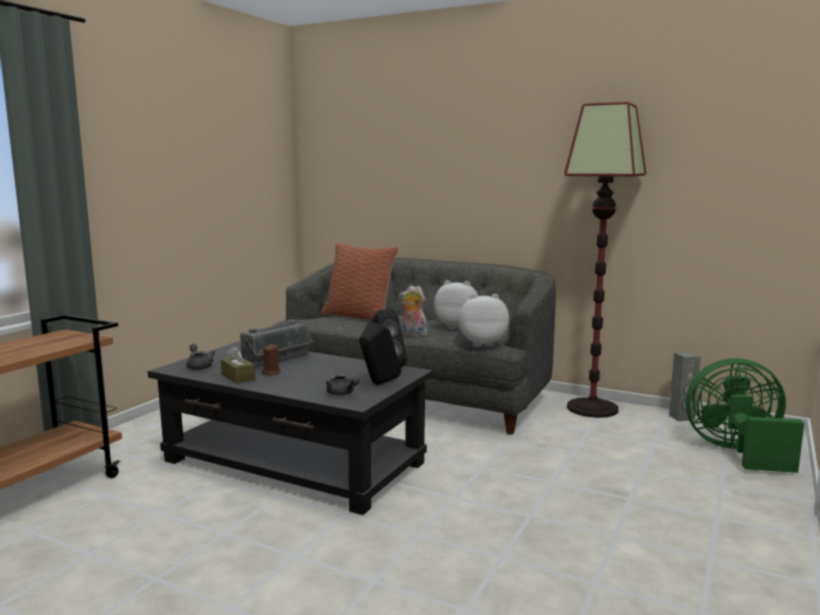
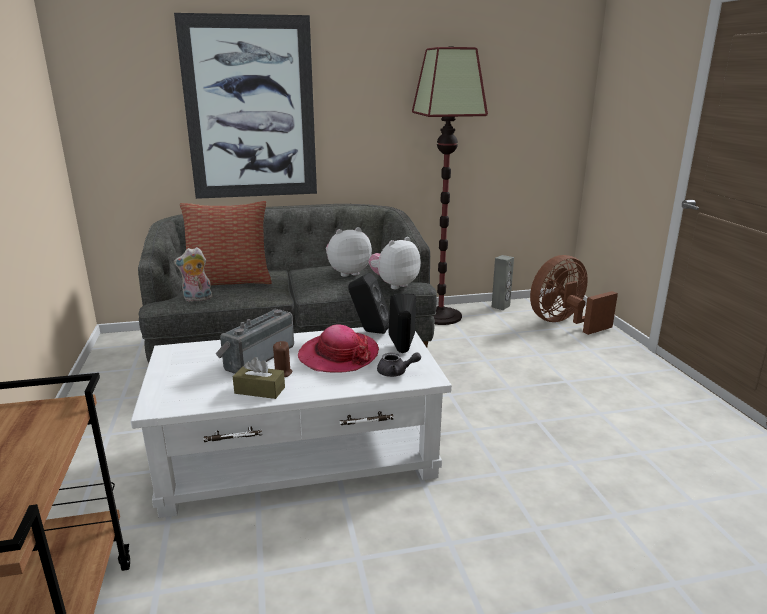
camera: 40 degrees left, 10 degrees up
black coffee table [148,341,433,515] -> white coffee table [130,327,452,518]
grey teapot [186,344,216,370] -> none
radio [240,320,313,369] -> radio turned 150 degrees counterclockwise [216,309,294,374]
plush toy [399,286,427,337] -> plush toy moved to [174,247,212,302]
green fan [686,358,804,473] -> brown fan [530,255,618,335]
none -> picture [174,13,317,199]
none -> hat [298,324,379,373]

